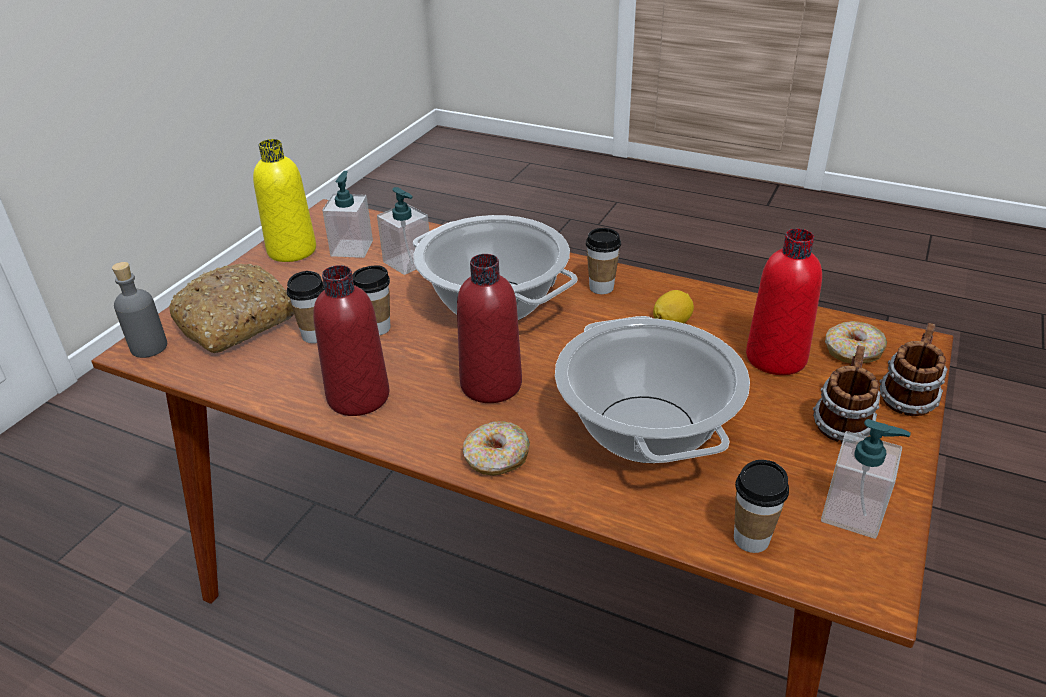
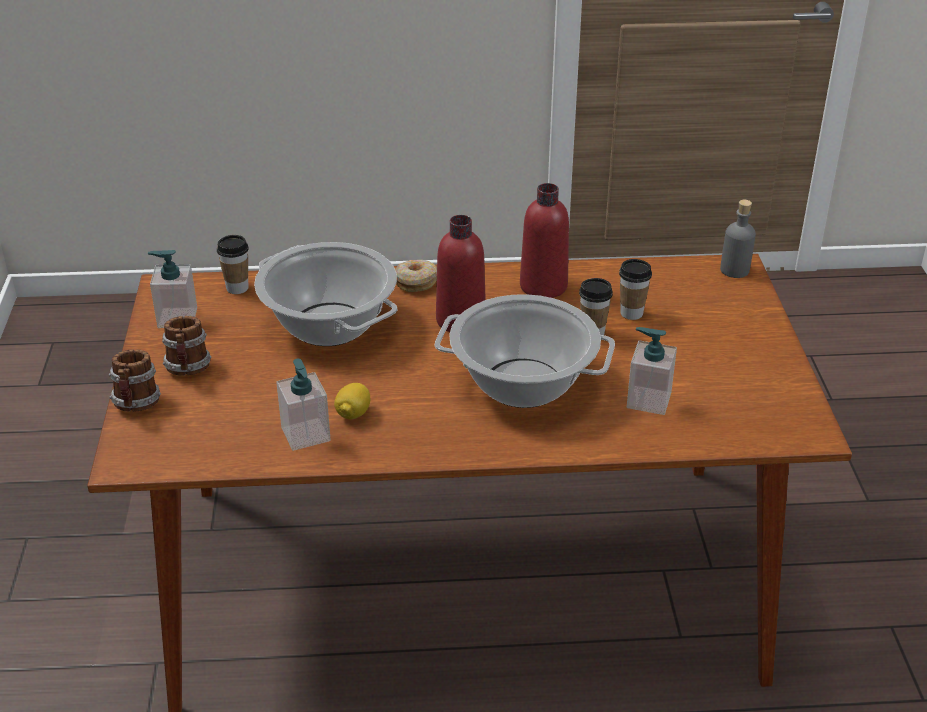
camera: 150 degrees right, 0 degrees up
bread [169,264,294,353] -> none
yellow bottle [253,139,316,262] -> none
soap dispenser [322,171,373,258] -> soap dispenser moved to [276,359,331,451]
cup [586,228,621,294] -> none
red bottle [746,229,822,375] -> none
donut [825,321,887,364] -> none

